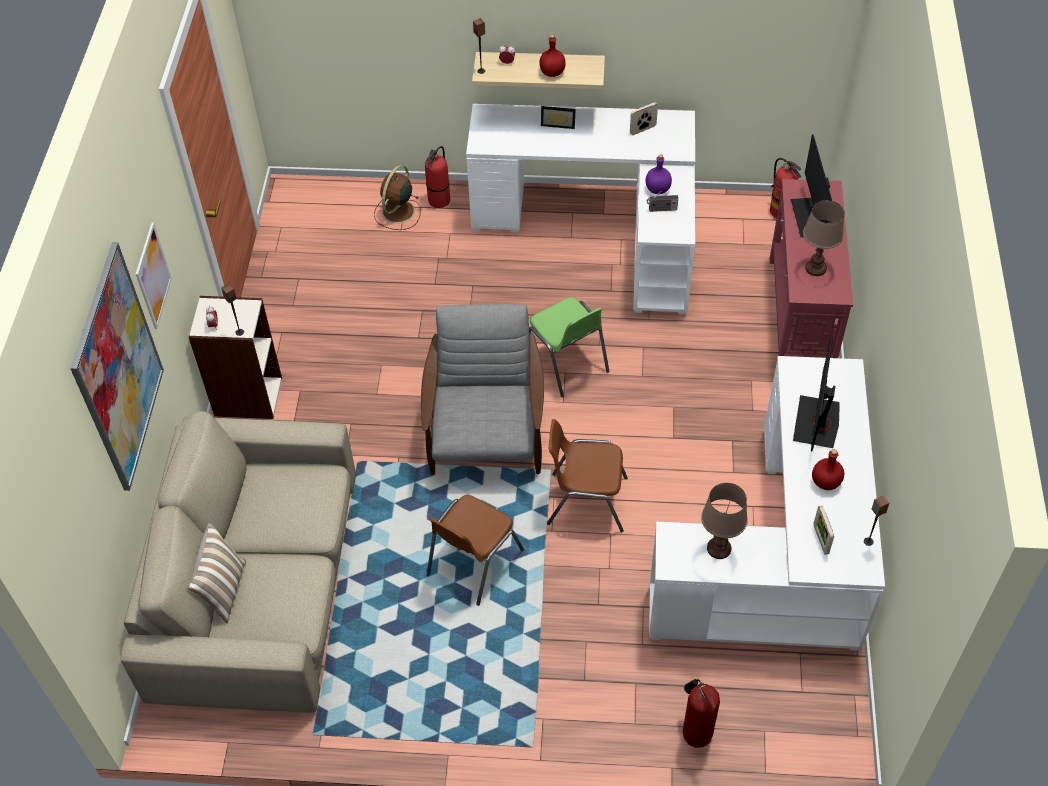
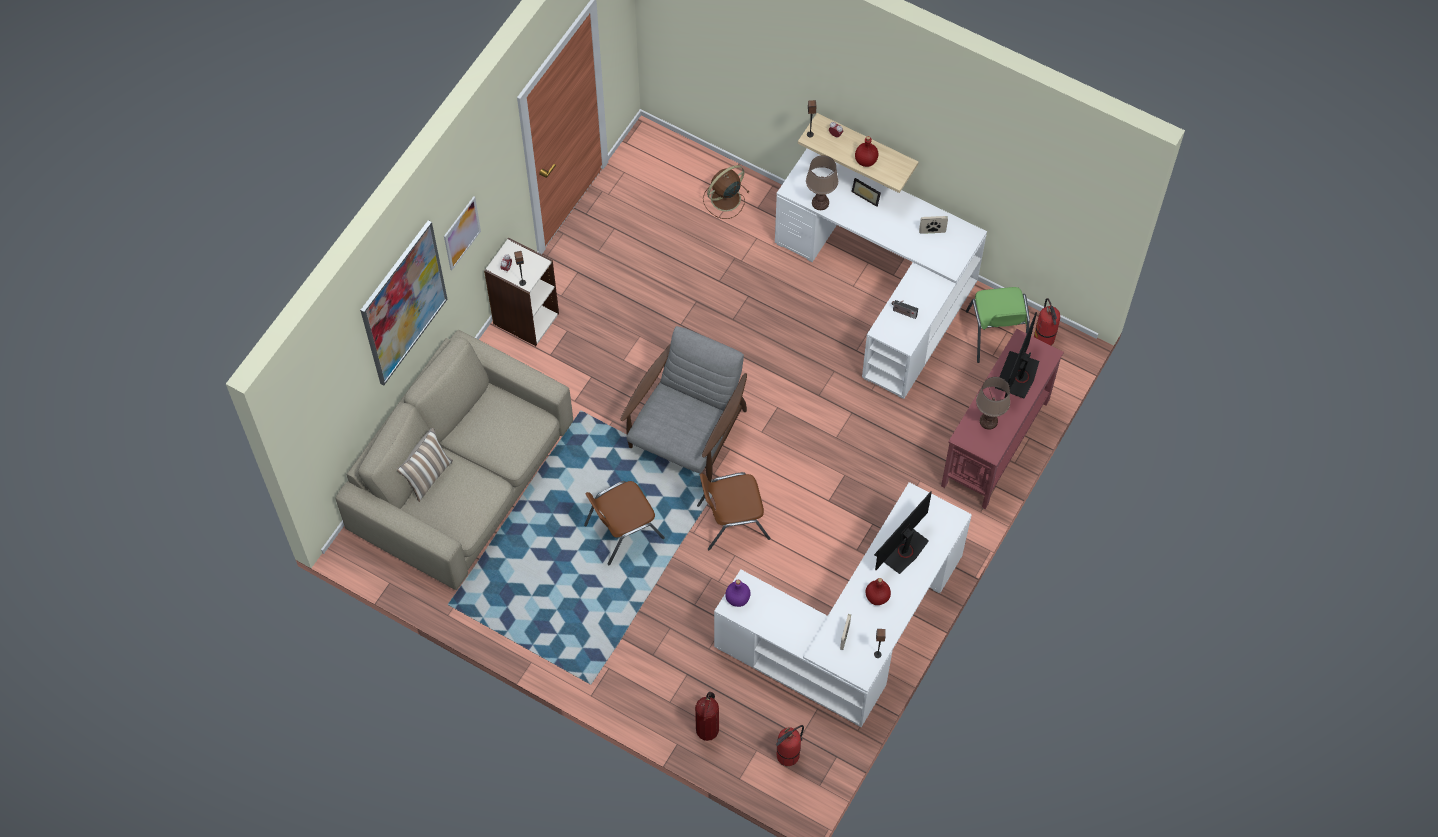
camera: 25 degrees right, 10 degrees up
fire extinguisher [425,146,450,208] -> fire extinguisher moved to [776,725,804,766]
green chair [529,297,609,397] -> green chair moved to [966,287,1030,363]
brown chair [547,419,628,532] -> brown chair turned 45 degrees counterclockwise [697,472,770,550]
purple bottle [645,154,672,194] -> purple bottle moved to [725,580,751,607]
brown table lamp [701,483,748,559] -> brown table lamp moved to [806,155,838,210]

